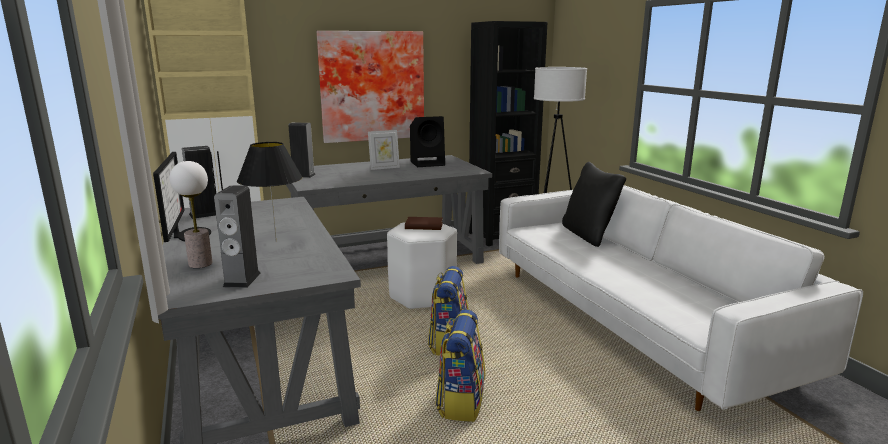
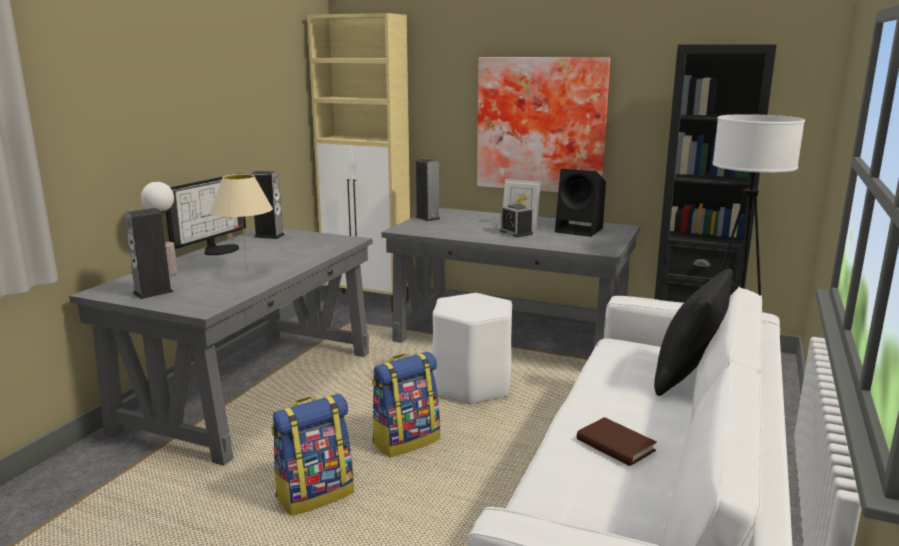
camera: 45 degrees right, 0 degrees up
black table lamp [237,142,303,241] -> beige table lamp [210,174,273,270]
brown book [405,217,443,230] -> brown book moved to [577,417,657,466]
none -> alarm clock [500,204,533,237]

